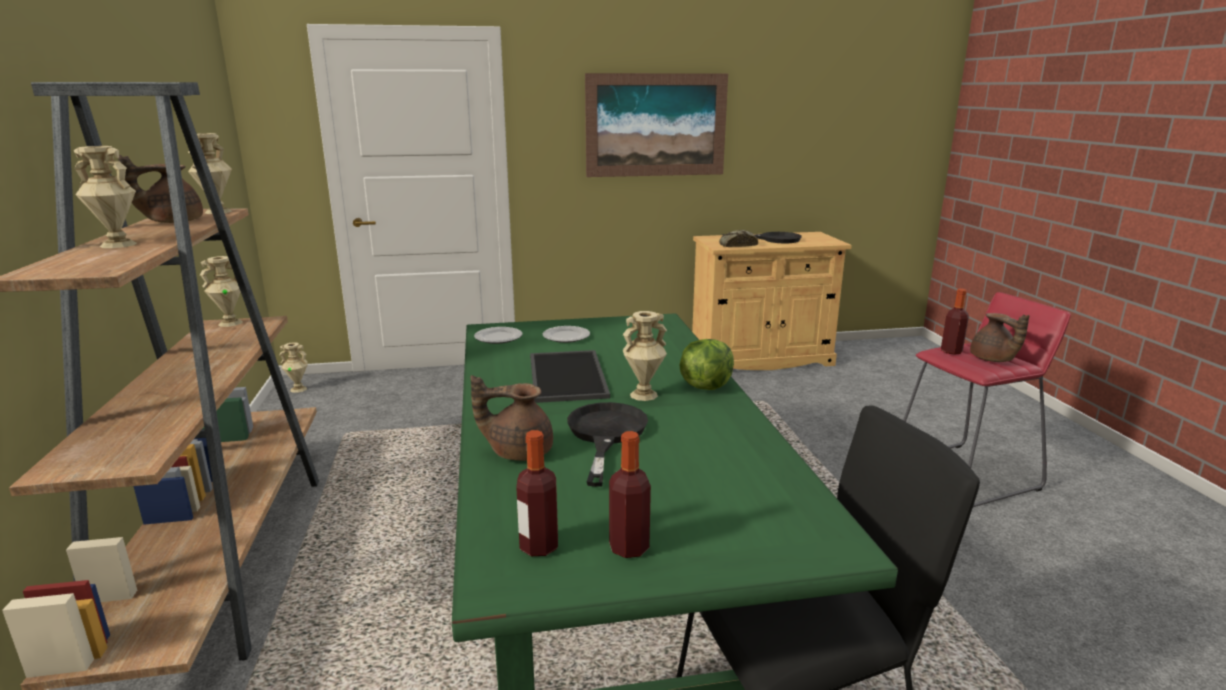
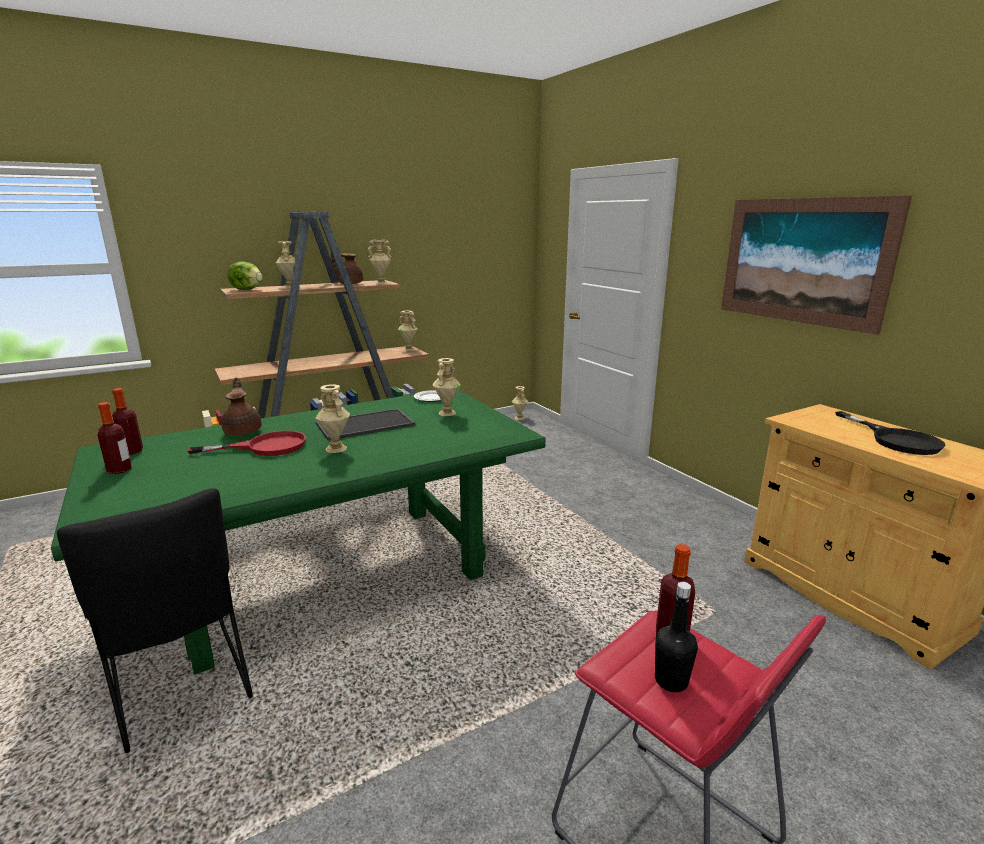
camera: 70 degrees right, 0 degrees up
plate [543,326,590,343] -> beige vase [432,358,461,416]
black frying pan [567,402,648,487] -> red frying pan [187,431,306,456]
lettuce [679,339,734,390] -> lettuce moved to [227,262,263,290]
bread [719,230,758,247] -> none
brown teapot [970,313,1030,362] -> black bottle [655,582,698,692]

